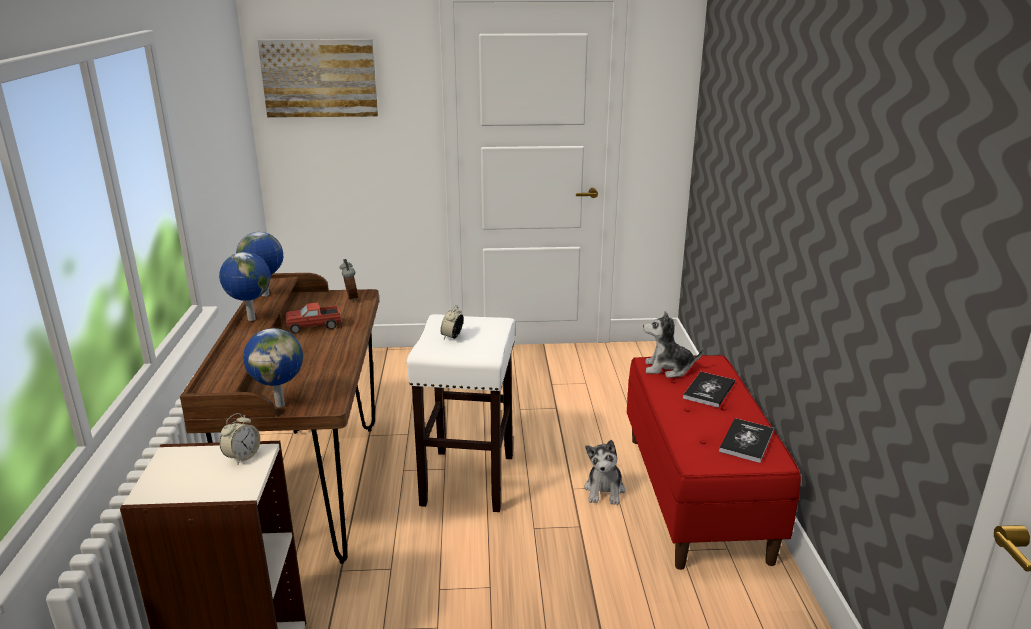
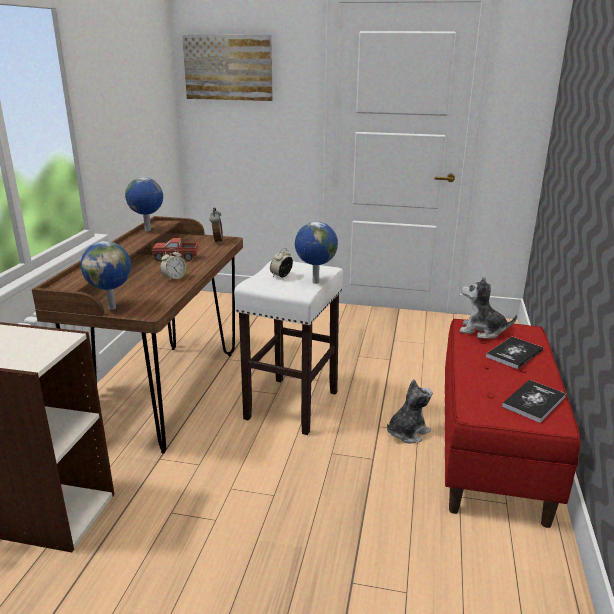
camera: 15 degrees right, 0 degrees up
globe [219,252,271,321] -> globe moved to [295,222,338,284]
alarm clock [220,413,260,465] -> alarm clock moved to [160,248,186,282]
plush toy [584,440,625,505] -> plush toy turned 150 degrees counterclockwise [387,379,433,444]

